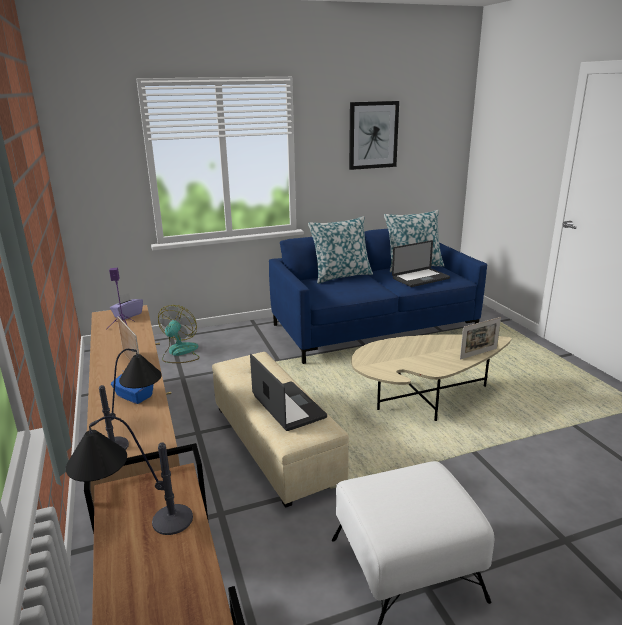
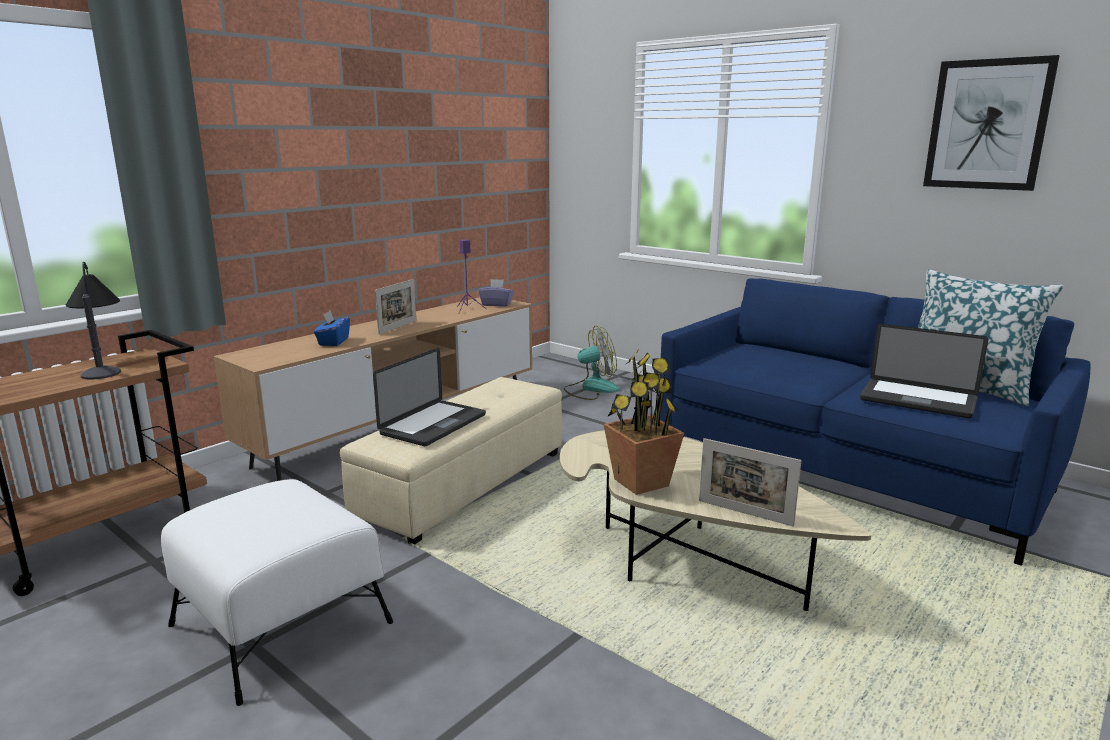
camera: 60 degrees right, 5 degrees down
table lamp [99,349,162,450] -> none
pillow [308,216,373,284] -> none
none -> potted plant [603,349,685,495]

